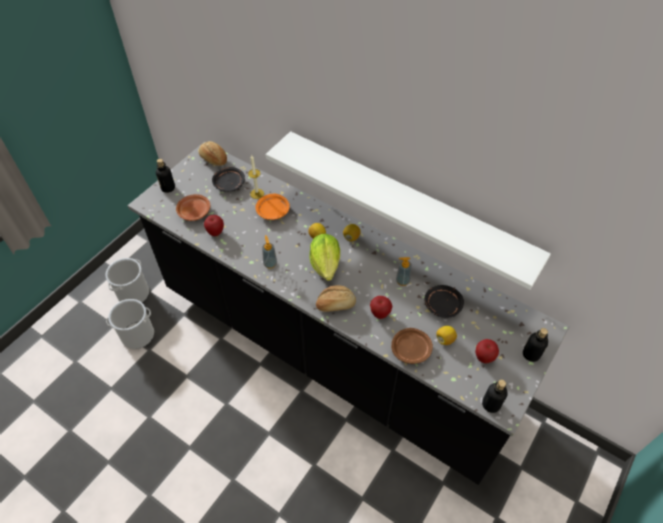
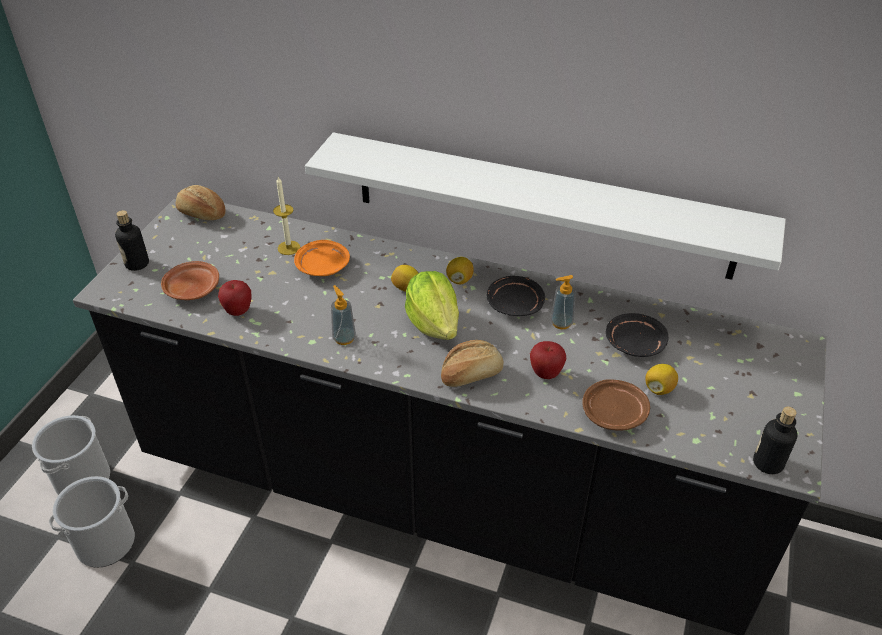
camera: 15 degrees left, 10 degrees down
black plate [212,167,245,192] -> black plate moved to [487,276,545,316]
apple [475,339,499,363] -> none
bottle [523,328,548,362] -> none

